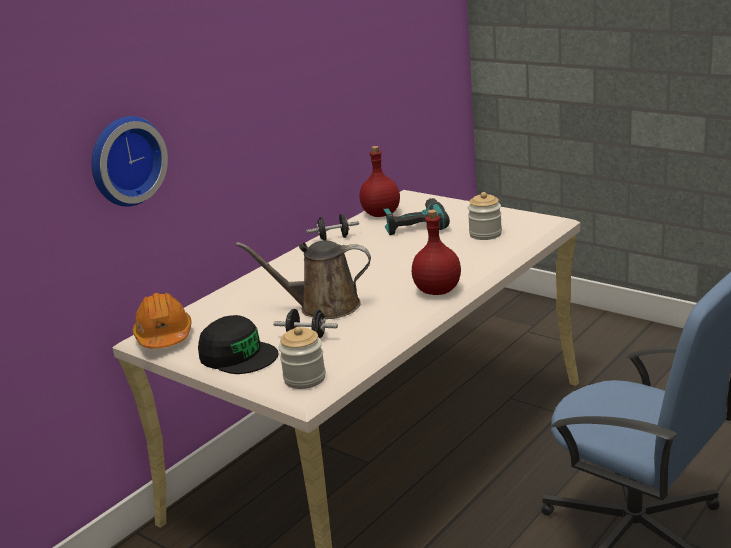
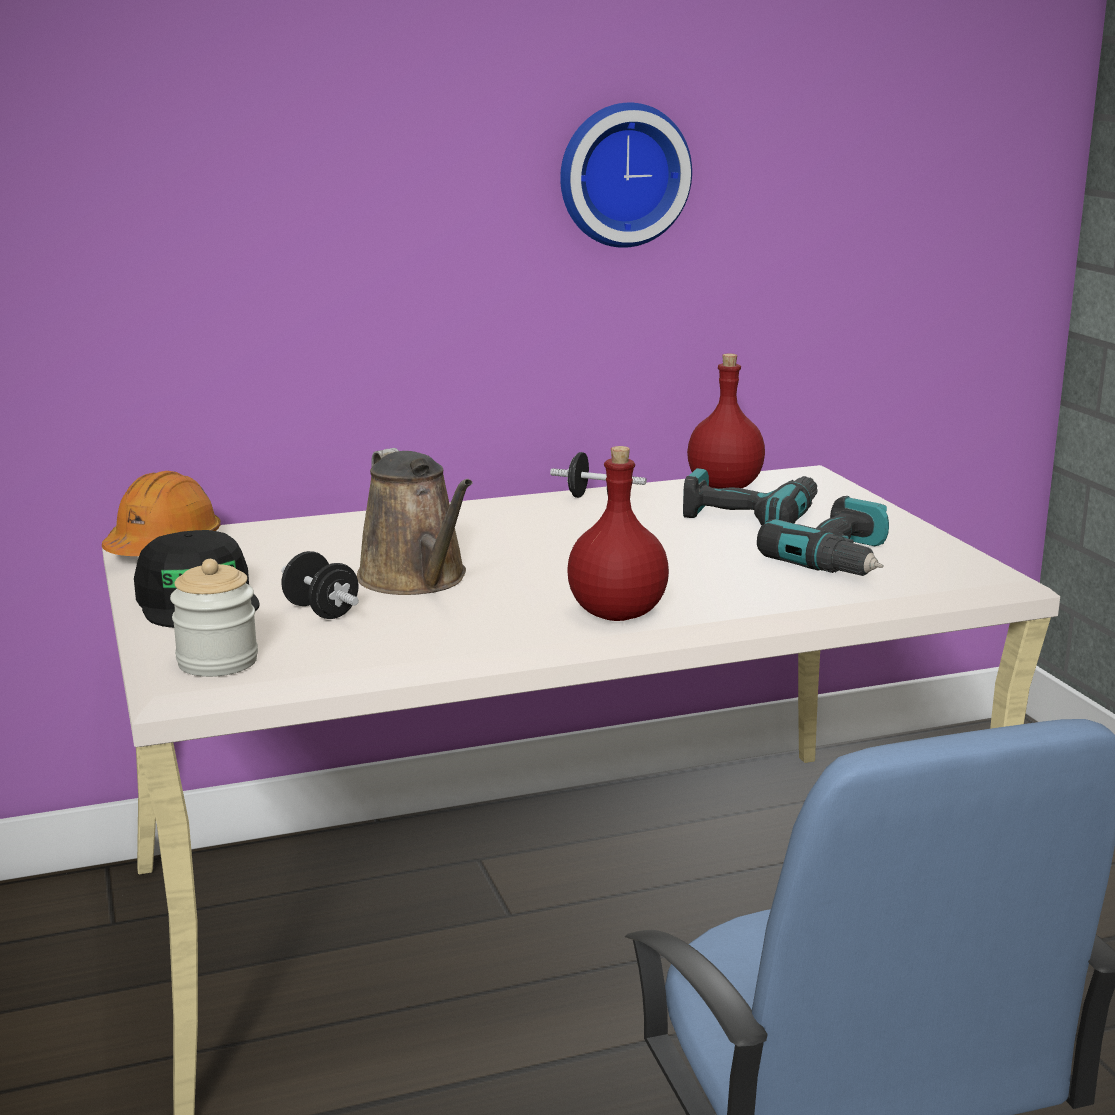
camera: 30 degrees right, 5 degrees down
wall clock [92,116,168,207] -> wall clock moved to [560,103,692,248]
brown watering can [236,241,371,319] -> brown watering can turned 150 degrees counterclockwise [357,448,473,595]
jar [468,192,502,240] -> power drill [757,496,889,576]

